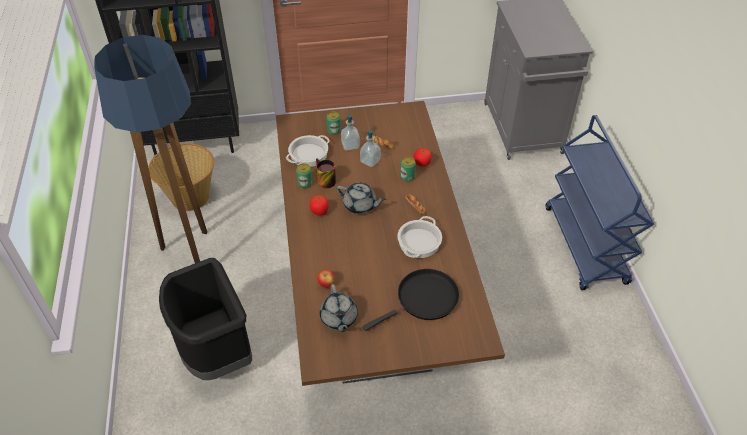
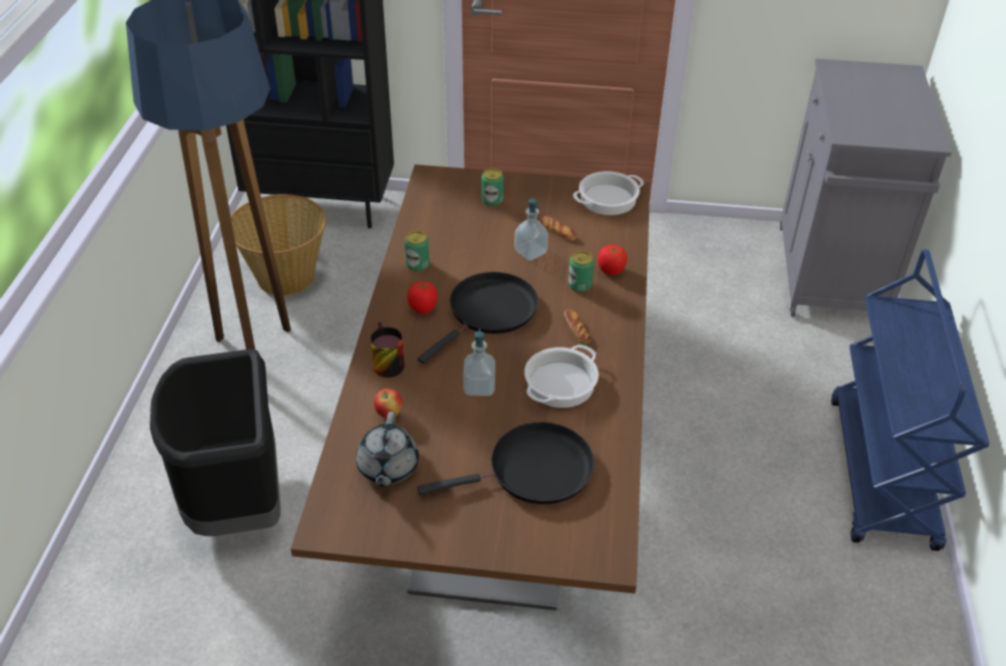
camera: 15 degrees right, 5 degrees down
cooking pot [286,135,329,167] -> cooking pot moved to [573,171,644,215]
mug [316,158,336,188] -> mug moved to [370,322,405,378]
grey teapot [337,182,386,214] -> black frying pan [418,272,538,364]
soap dispenser [341,113,360,150] -> soap dispenser moved to [463,329,495,396]

